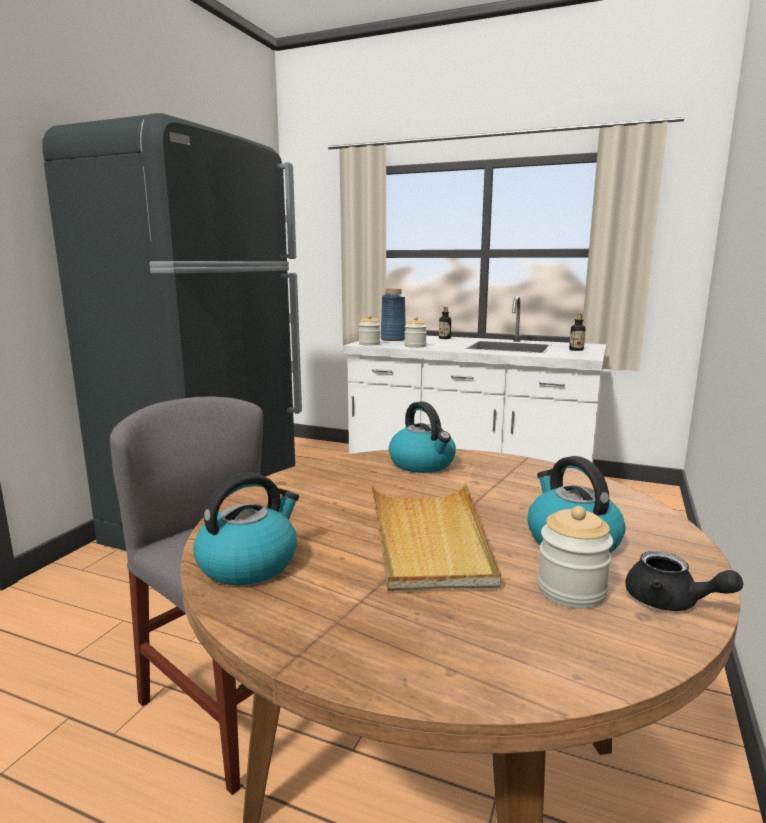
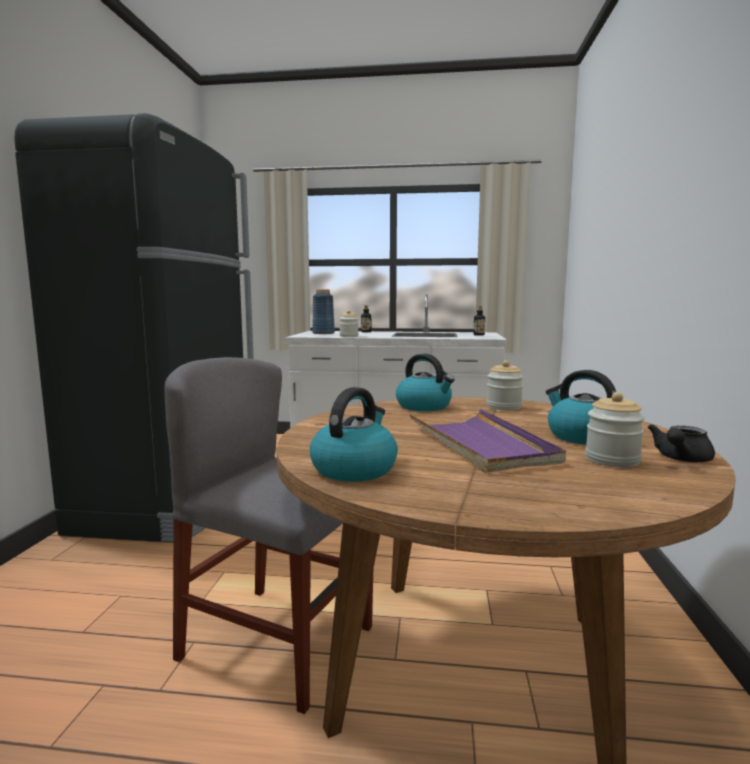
camera: 15 degrees left, 5 degrees down
jar [359,315,380,346] -> jar moved to [486,360,523,410]
beige tray [371,483,501,591] -> purple tray [409,409,566,473]
black teapot [625,551,743,611] -> black teapot turned 105 degrees clockwise [648,424,715,463]

